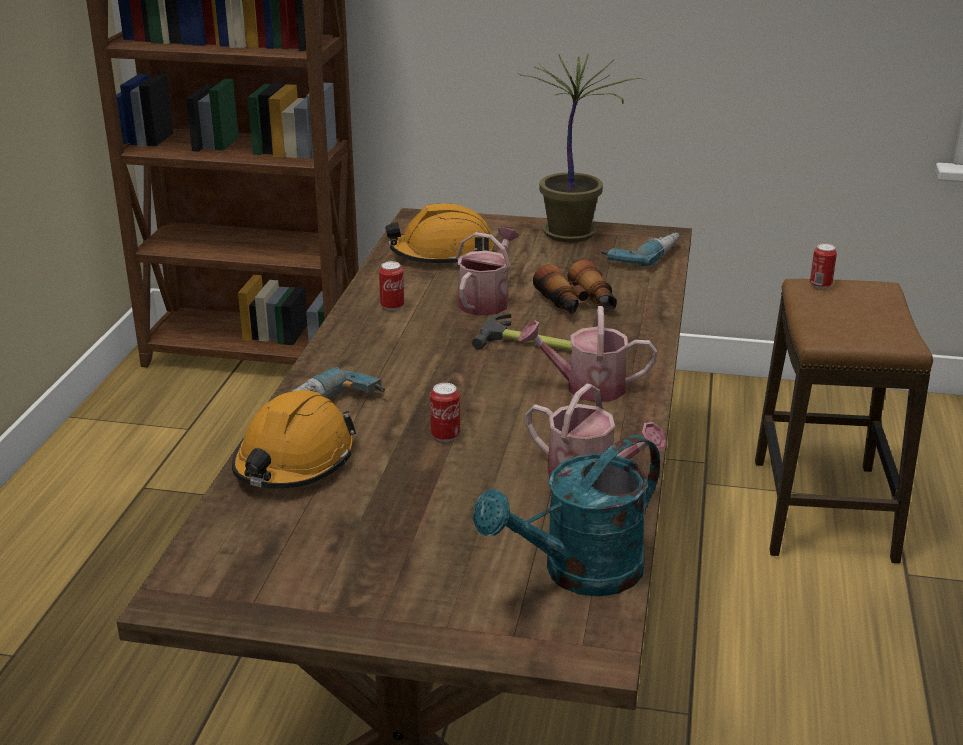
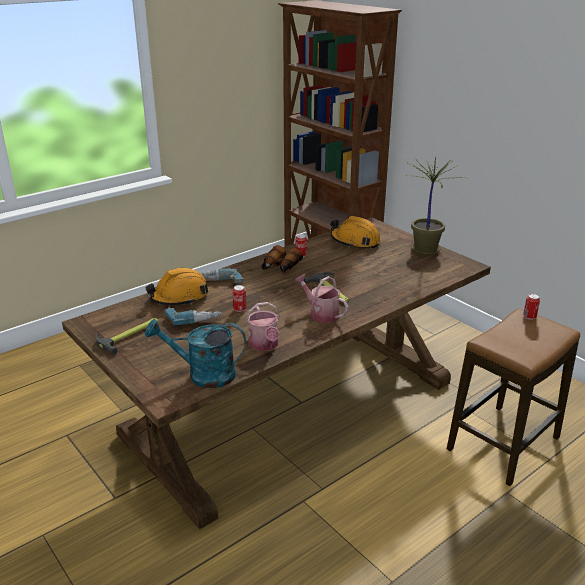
camera: 40 degrees right, 0 degrees up
watering can [456,228,519,316] -> none
binoculars [533,260,617,315] -> binoculars moved to [261,245,303,273]
power drill [601,233,680,266] -> power drill moved to [165,307,223,325]
none -> hammer [96,318,158,355]

